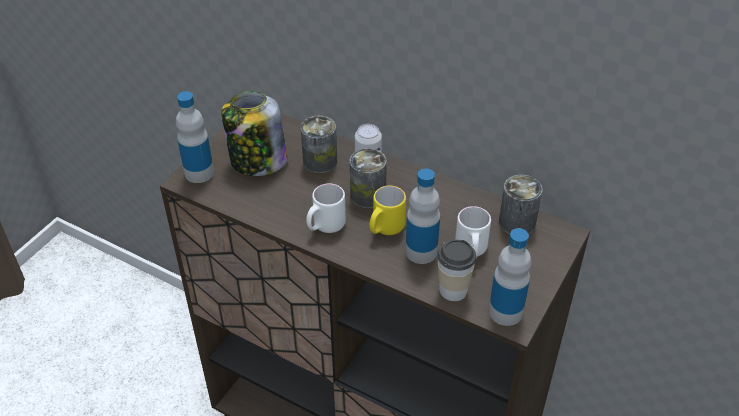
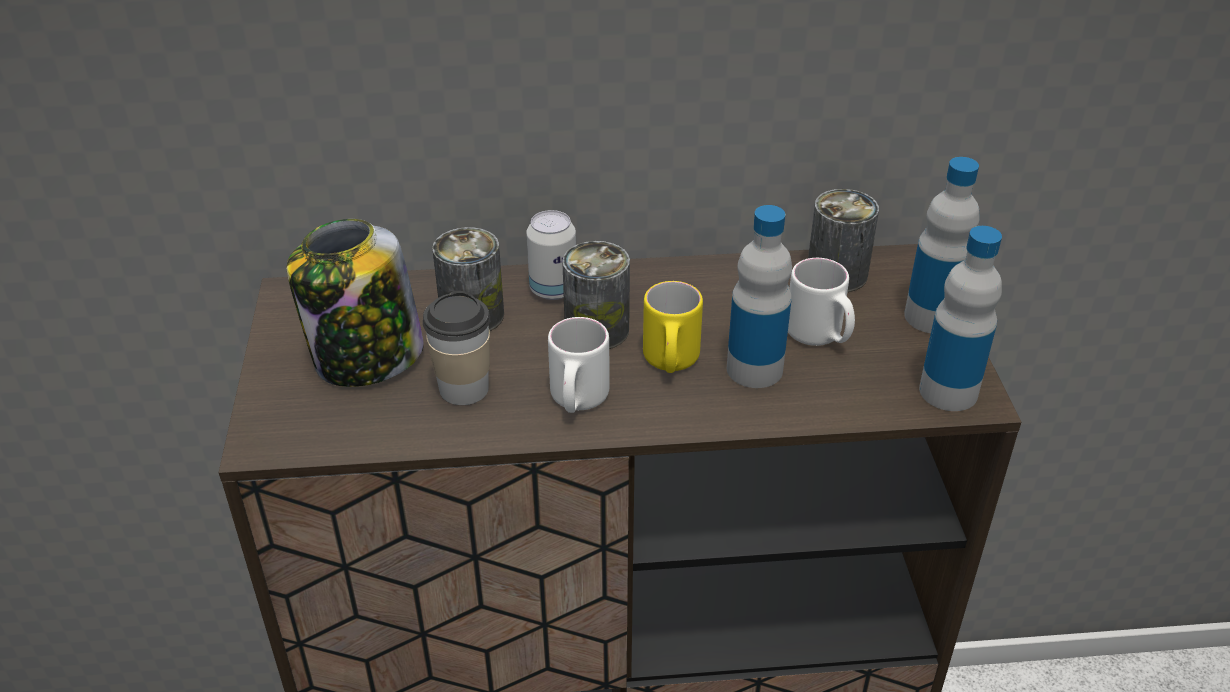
camera: 35 degrees left, 5 degrees down
bottle [176,91,214,183] -> bottle moved to [904,157,979,333]
cup [437,240,476,301] -> cup moved to [423,291,490,405]

